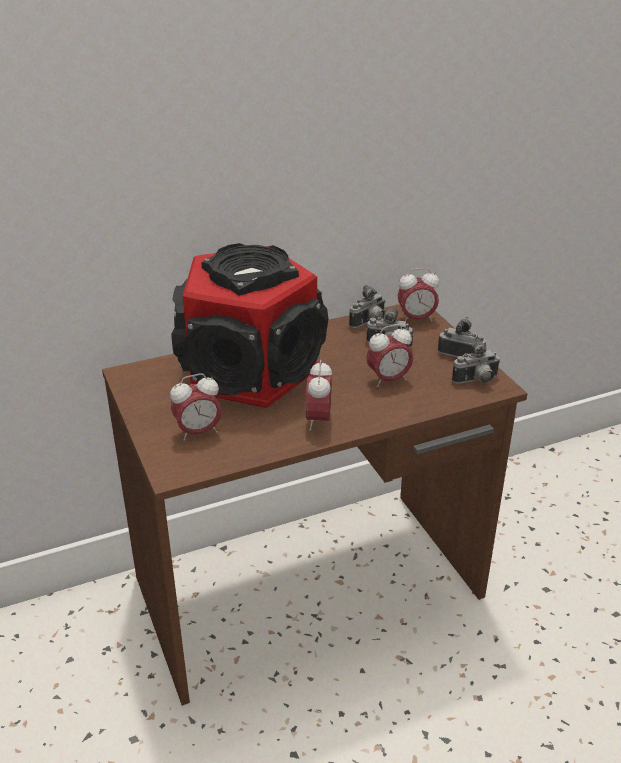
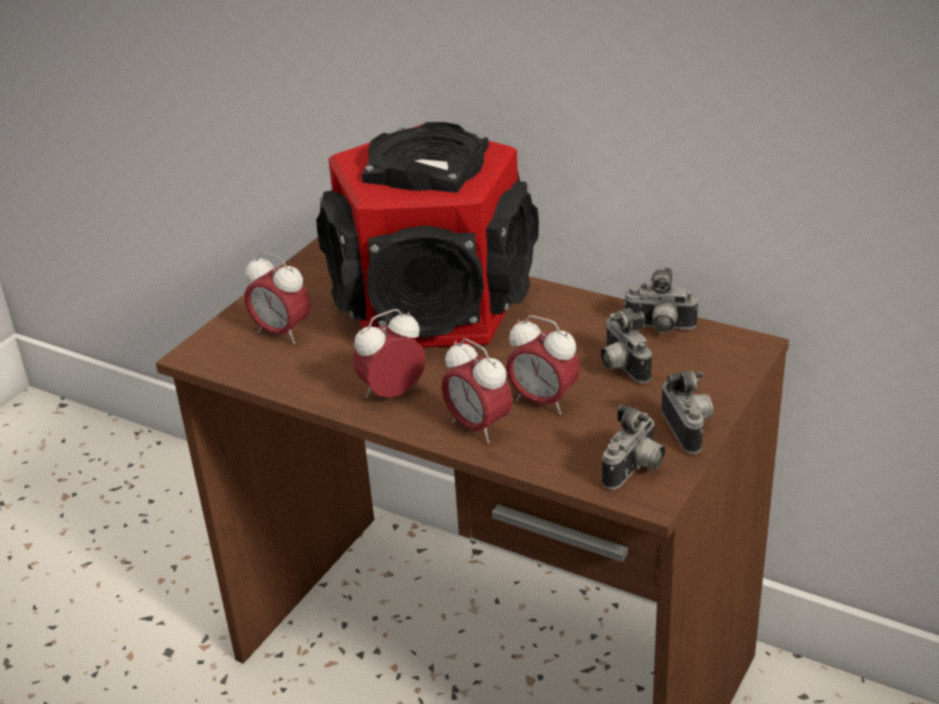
camera: 55 degrees right, 0 degrees up
alarm clock [398,268,439,322] -> alarm clock moved to [441,338,513,444]
camera [452,339,500,384] -> camera turned 90 degrees counterclockwise [602,404,665,489]

